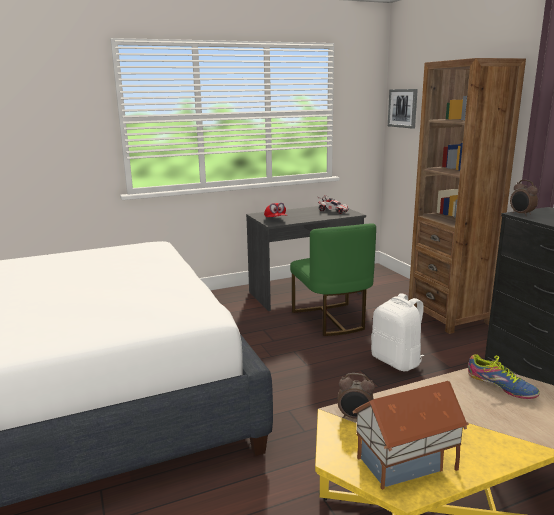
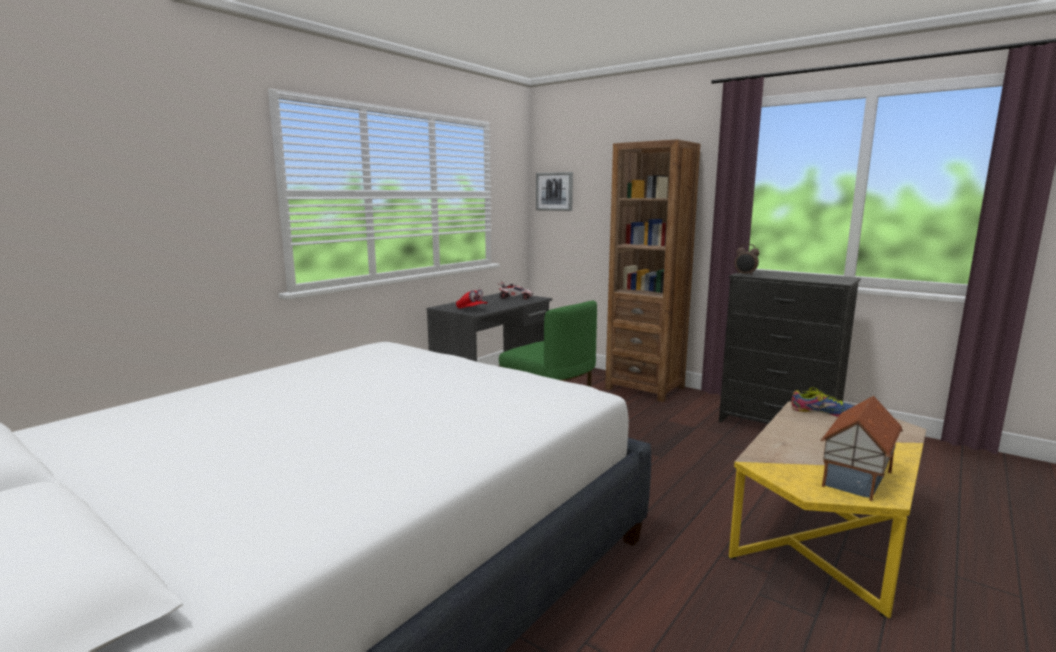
camera: 30 degrees left, 5 degrees down
alarm clock [337,373,375,419] -> none
white backpack [371,293,424,371] -> none

